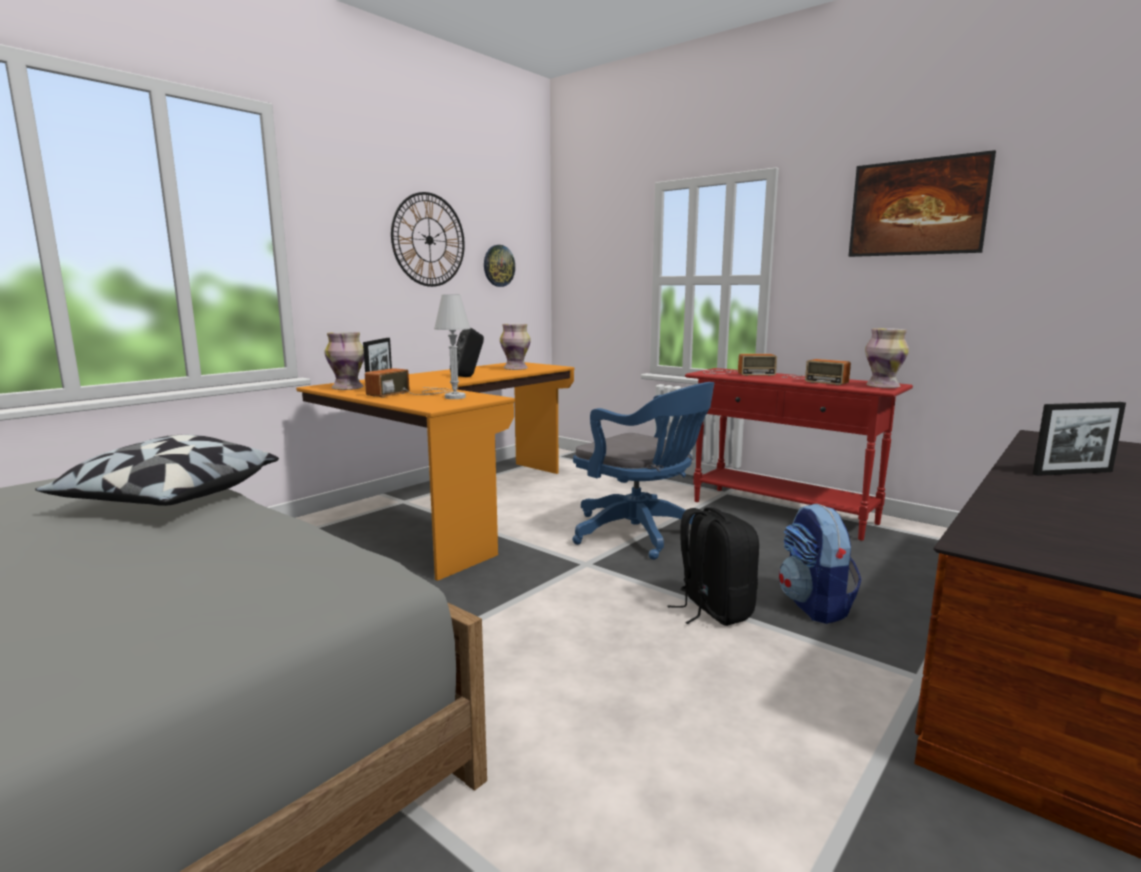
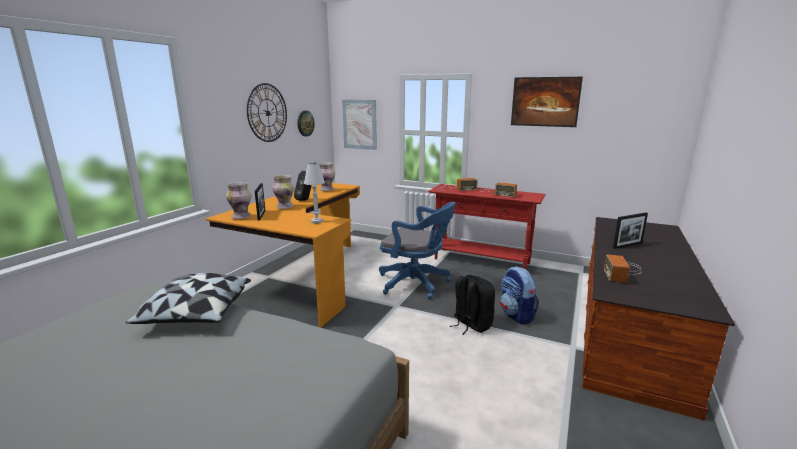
camera: 15 degrees left, 5 degrees up
radio [365,368,452,397] -> radio moved to [604,254,641,283]
vase [865,328,909,388] -> vase moved to [272,175,294,209]
none -> picture [342,100,377,150]

